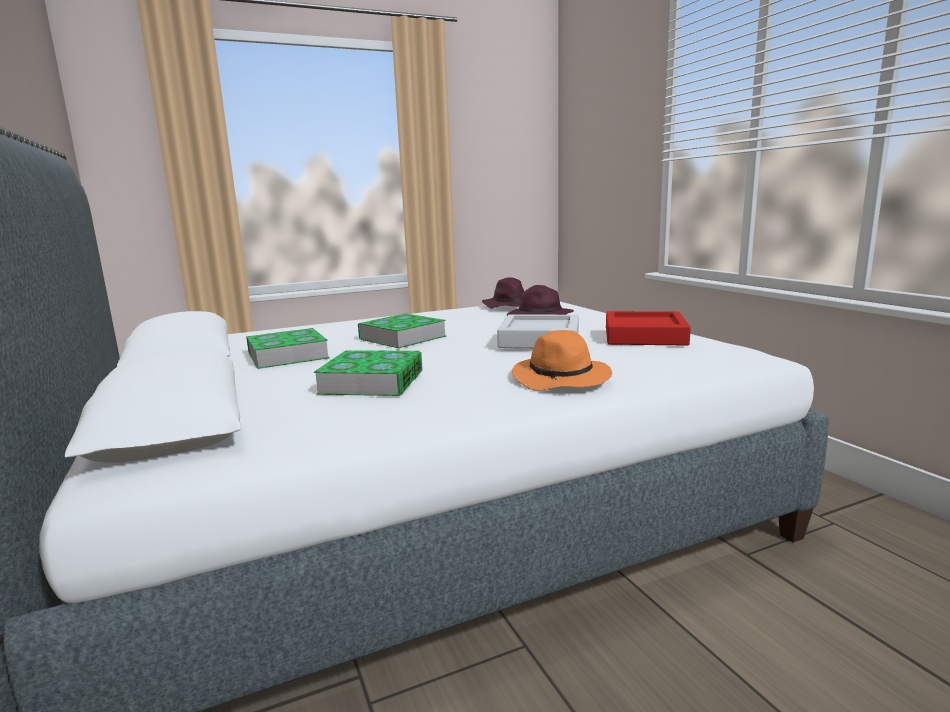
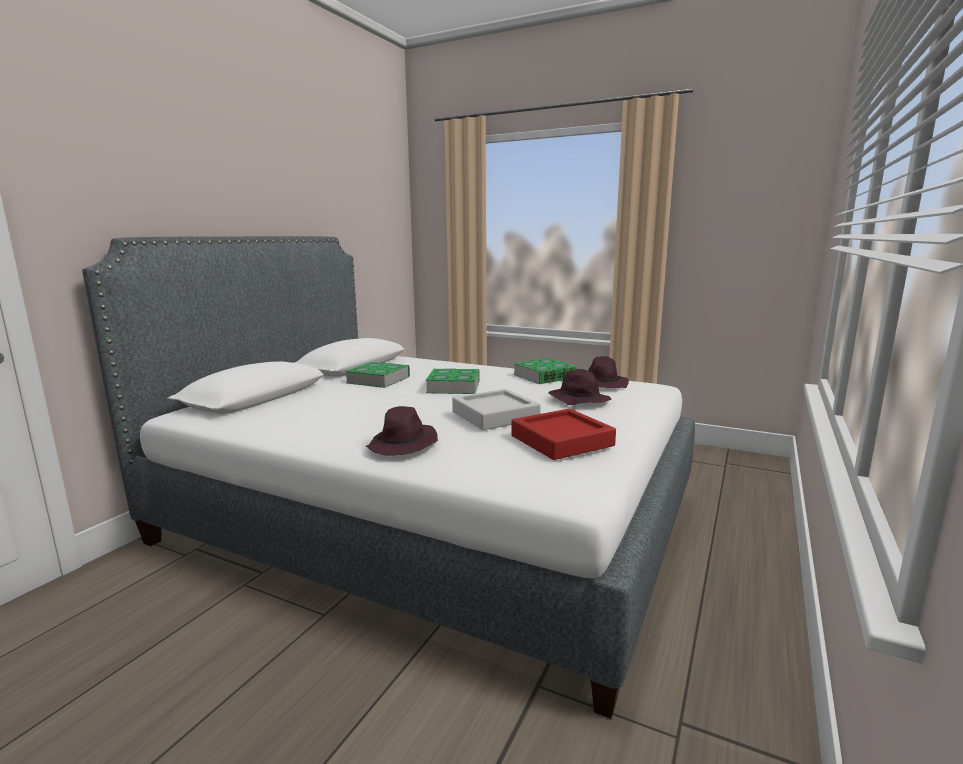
camera: 50 degrees right, 0 degrees up
book [314,350,423,396] -> book moved to [513,358,577,384]
orange hat [512,330,612,391] -> purple hat [366,406,438,456]

